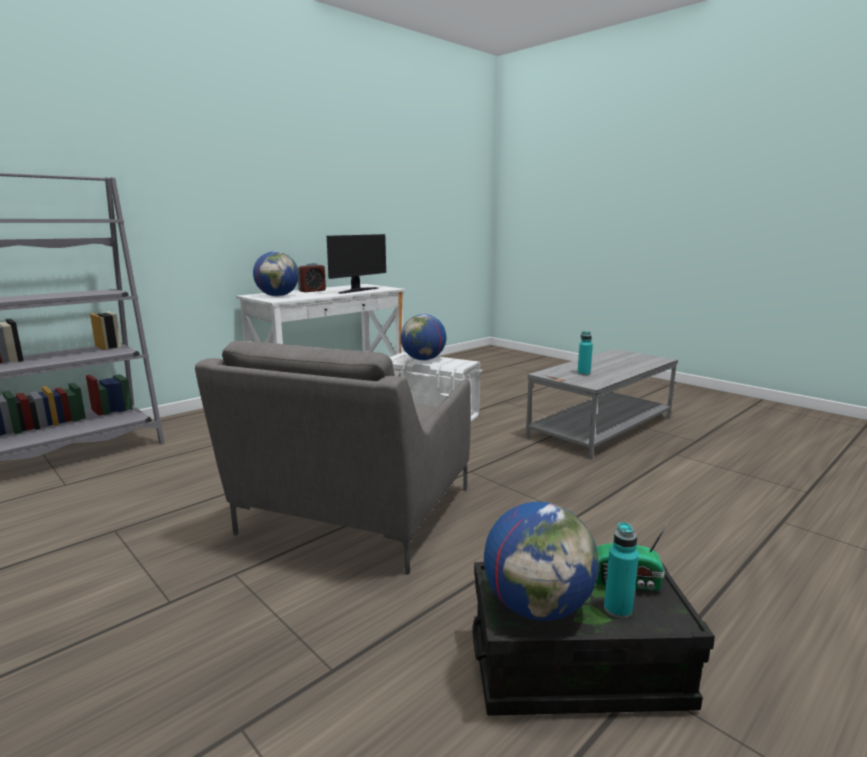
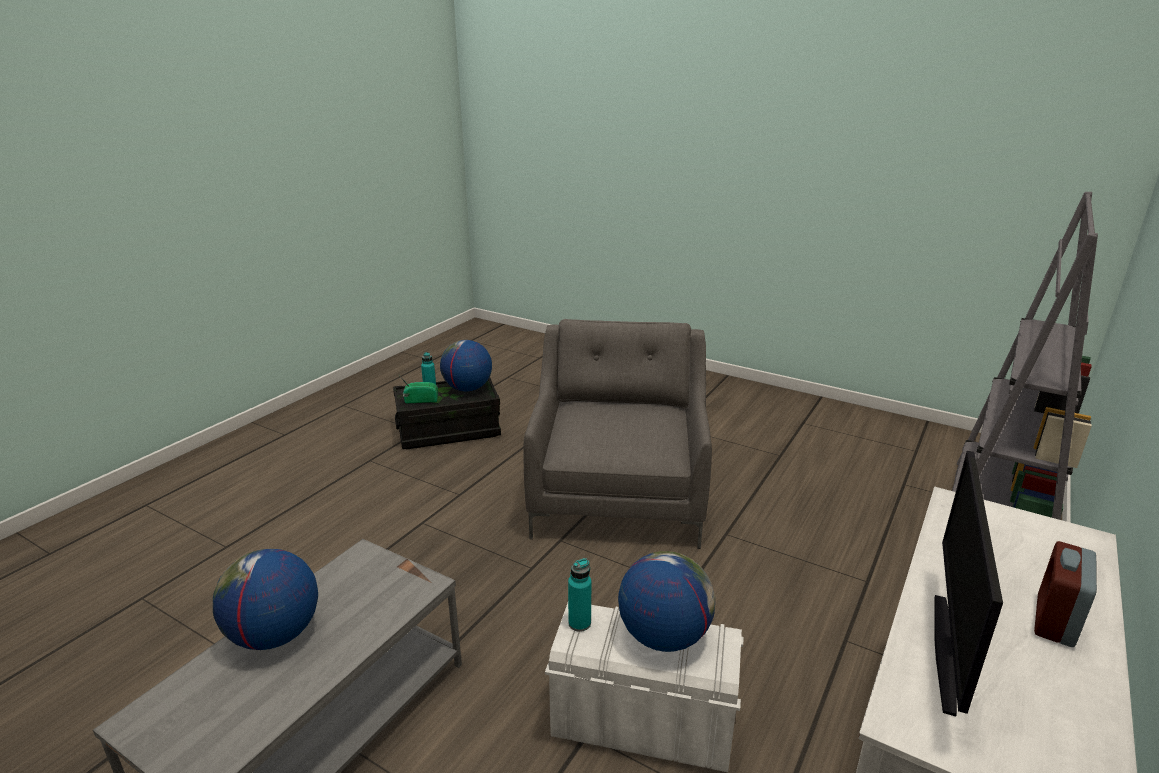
camera: 165 degrees right, 10 degrees up
globe [253,251,299,296] -> globe moved to [213,549,318,650]
turquoise bottle [577,331,593,375] -> turquoise bottle moved to [568,558,591,632]

